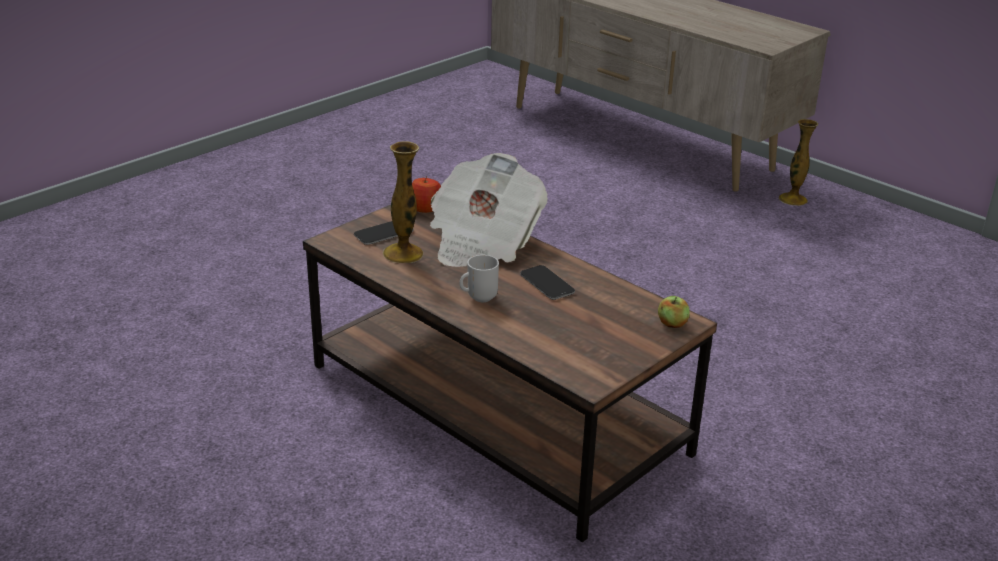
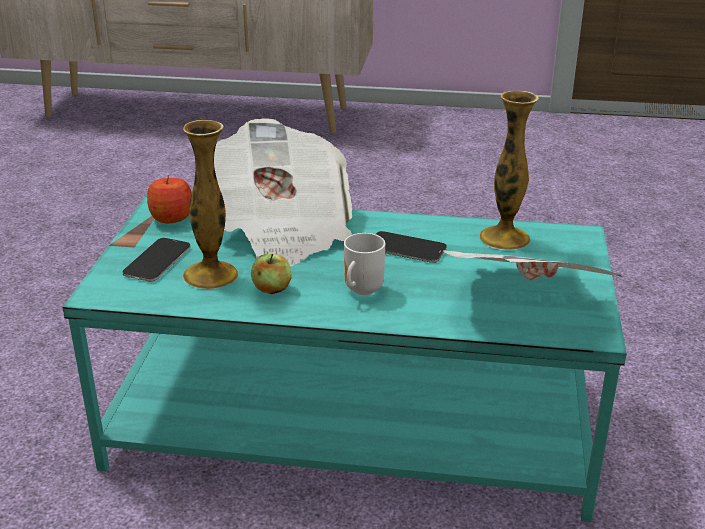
camera: 35 degrees left, 0 degrees up
brown coffee table [303,205,717,542] -> turquoise coffee table [63,196,627,522]
apple [658,296,690,328] -> apple moved to [251,253,291,294]
vase [779,119,818,206] -> vase moved to [480,91,539,250]
none -> newspaper [443,251,622,280]

